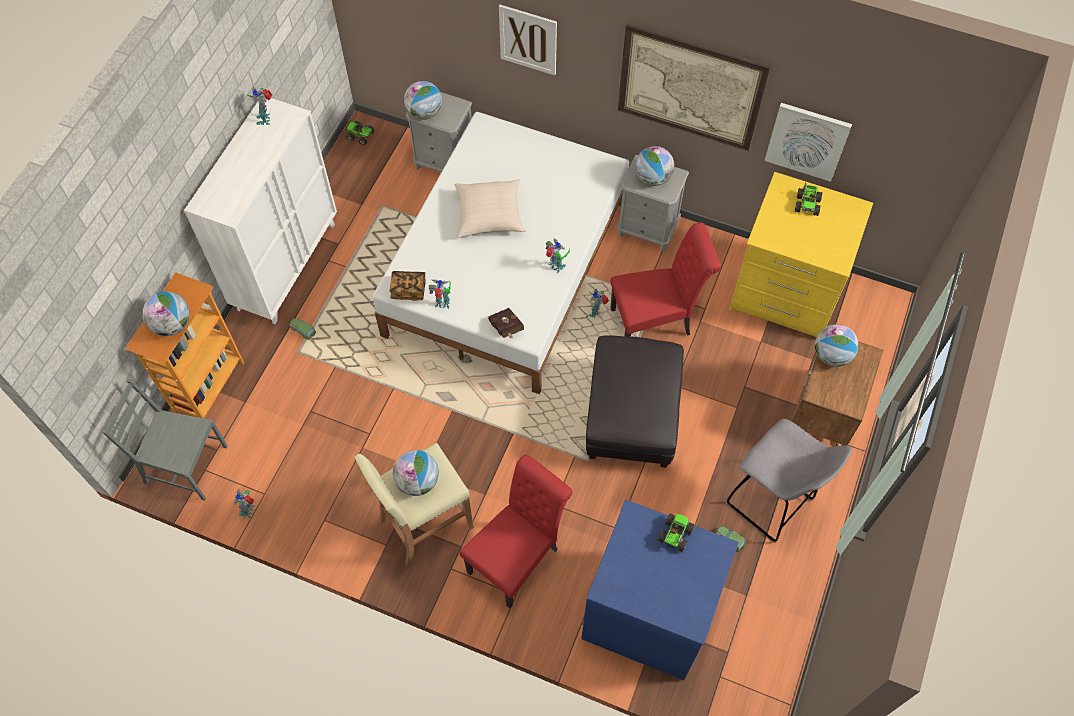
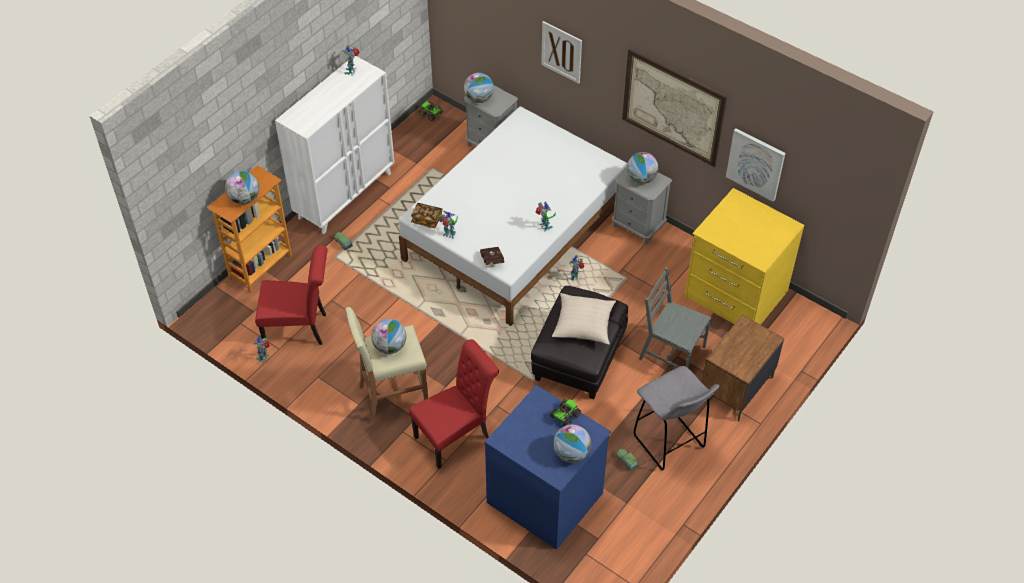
camera: 15 degrees right, 10 degrees down
grey chair [102,378,228,501] -> grey chair moved to [639,267,711,368]
beige pillow [454,179,526,237] -> beige pillow moved to [552,293,616,345]
red chair [610,222,721,337] -> red chair moved to [255,246,327,345]
toy truck [795,183,822,216] -> none
globe [815,324,859,367] -> globe moved to [553,424,591,463]

